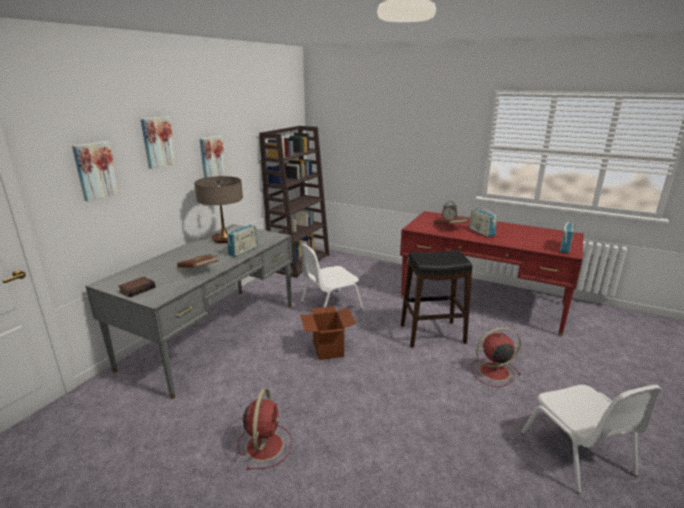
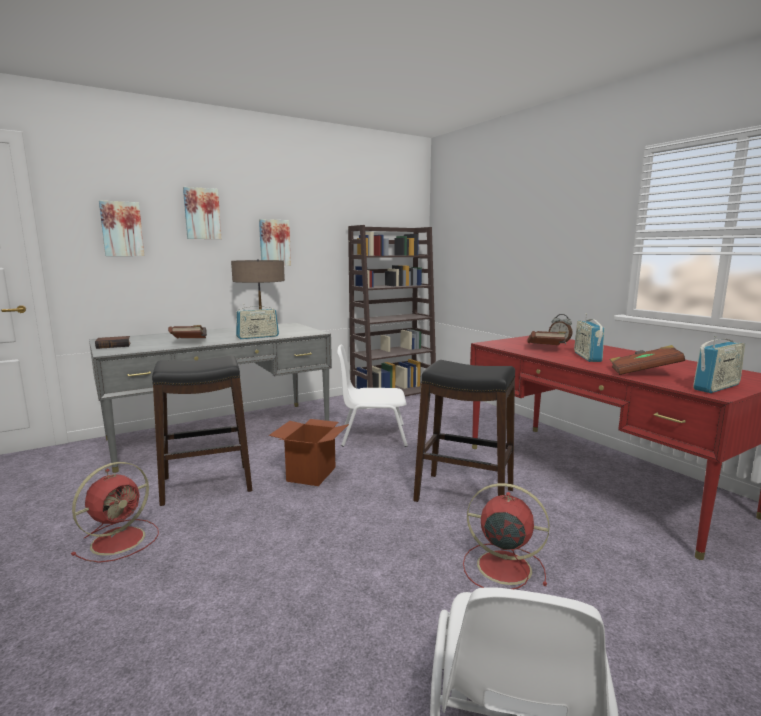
camera: 30 degrees right, 10 degrees down
none -> black stool [152,355,252,506]
none -> brown book [610,345,685,375]

